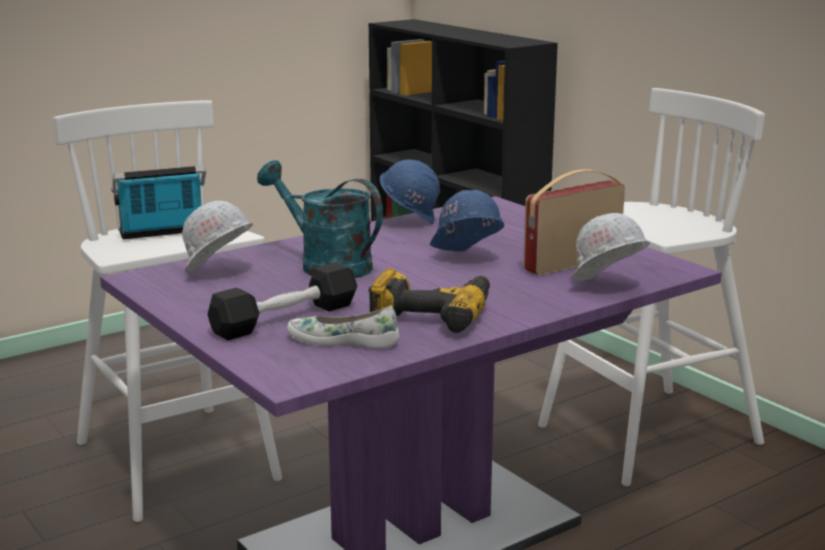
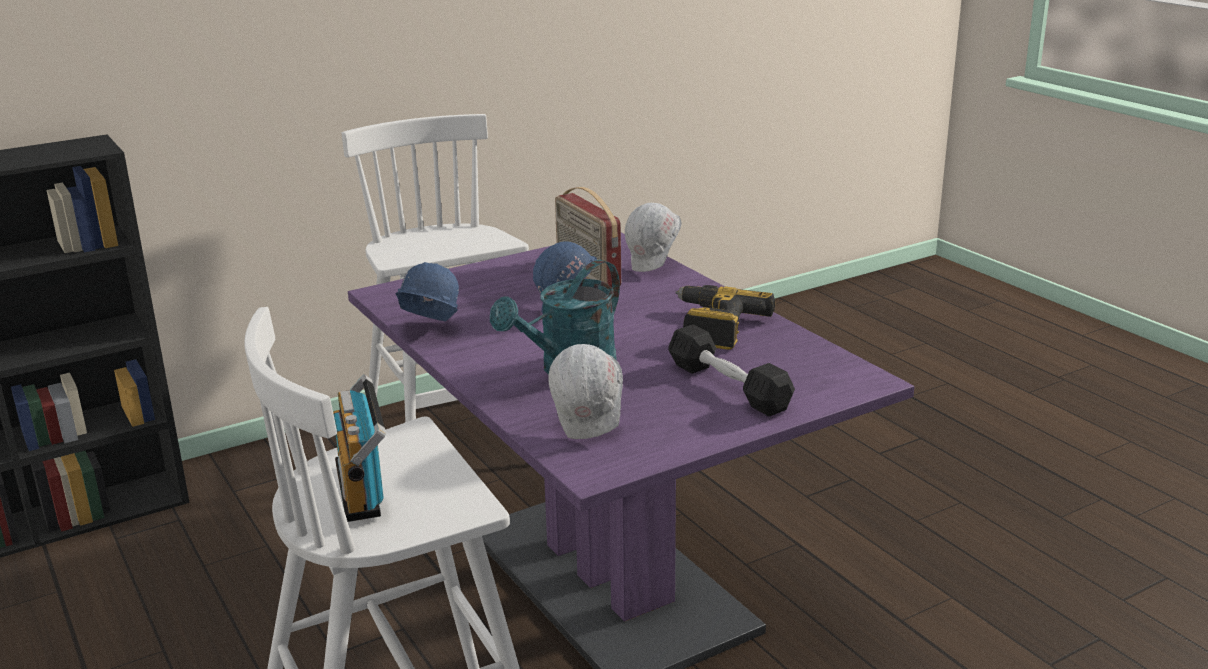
camera: 85 degrees left, 5 degrees up
white shoe [287,306,399,349] -> none

